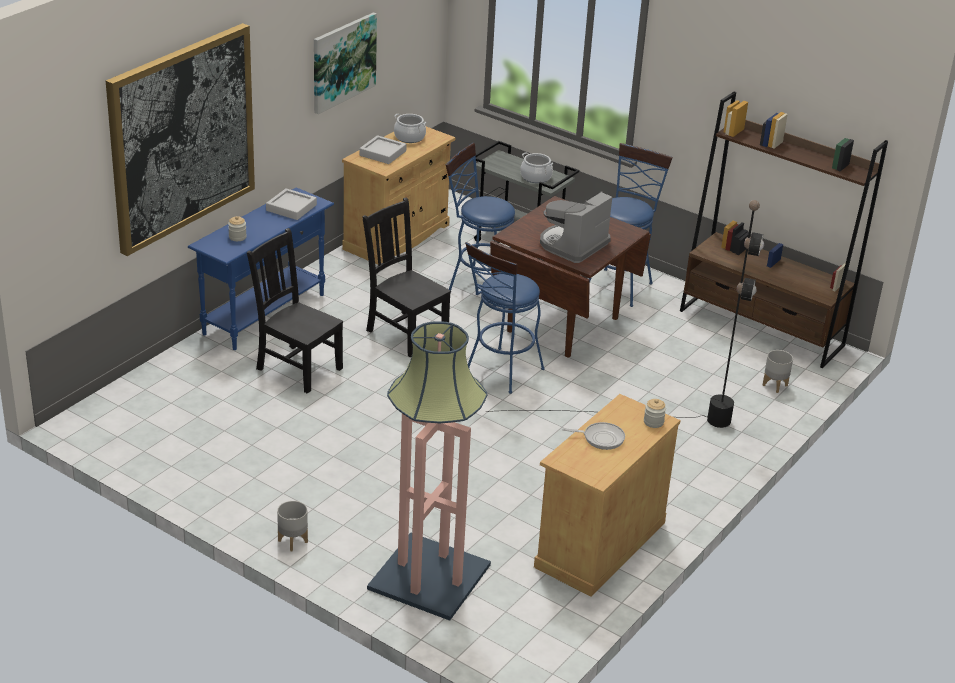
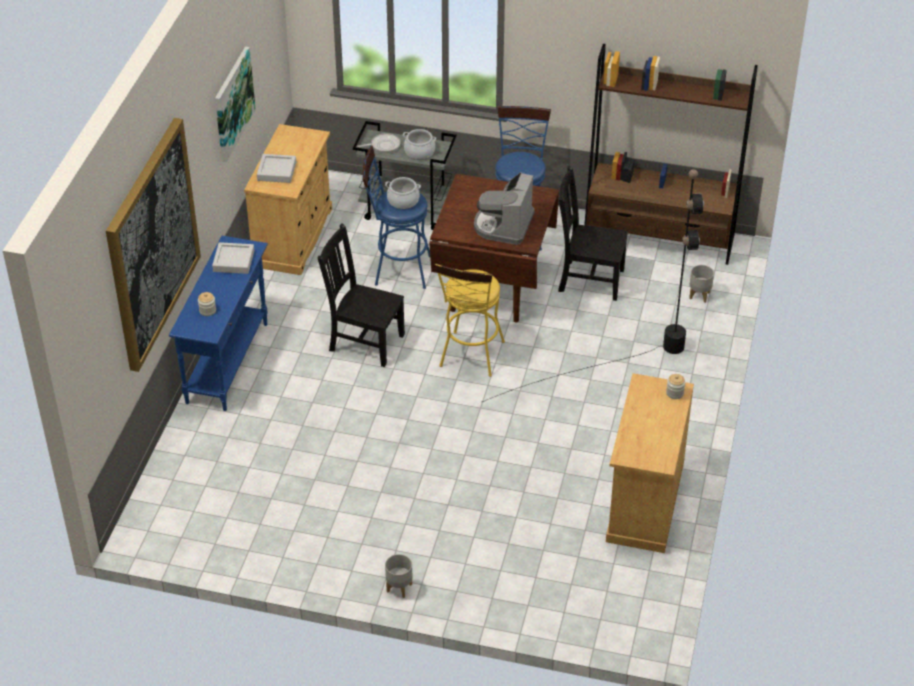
camera: 20 degrees left, 10 degrees up
black chair [247,228,343,393] -> black chair moved to [558,166,628,301]
floor lamp [367,322,491,621] -> none
cooking pot [394,114,426,143] -> cooking pot moved to [385,177,421,209]
blue stool [465,242,545,394] -> yellow stool [435,263,505,377]
frying pan [562,422,625,450] -> frying pan moved to [356,133,401,153]

